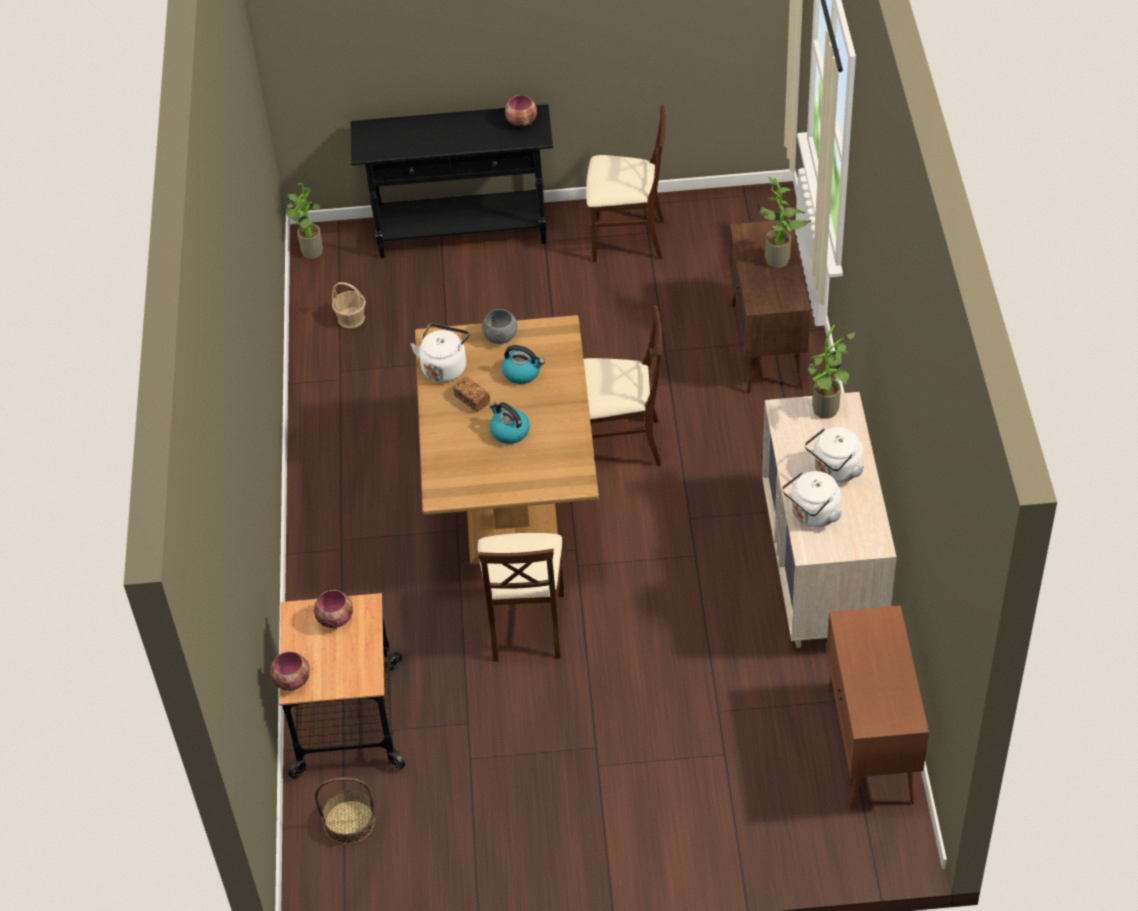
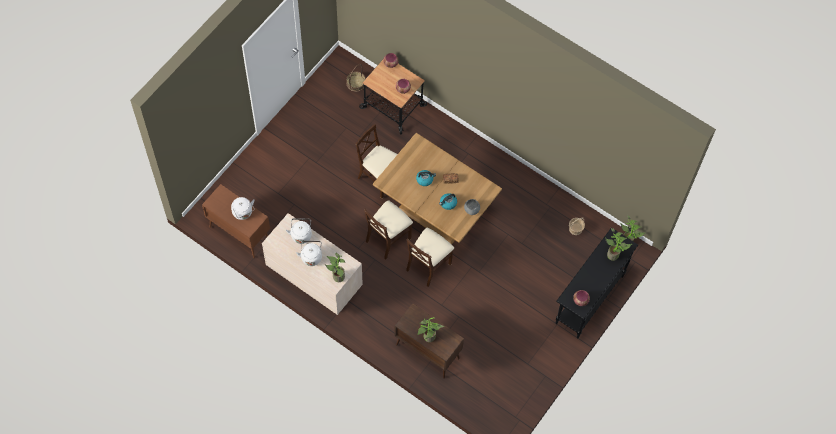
camera: 125 degrees right, 15 degrees up
white kettle [410,324,470,383] -> white kettle moved to [231,197,254,220]
beige chair [586,105,666,262] -> beige chair moved to [364,200,413,259]
none -> potted plant [605,228,632,261]

